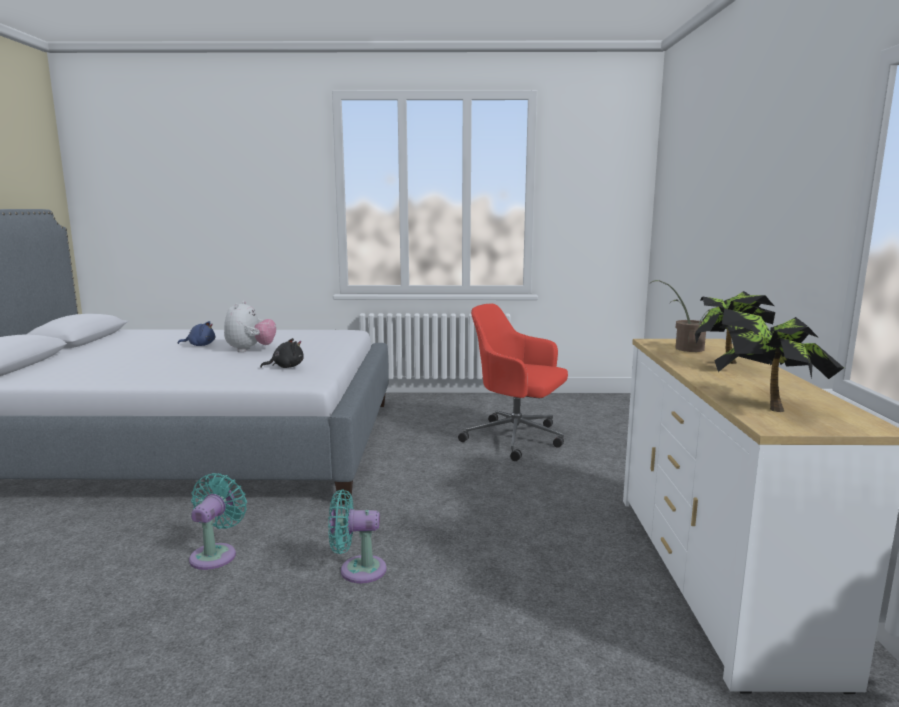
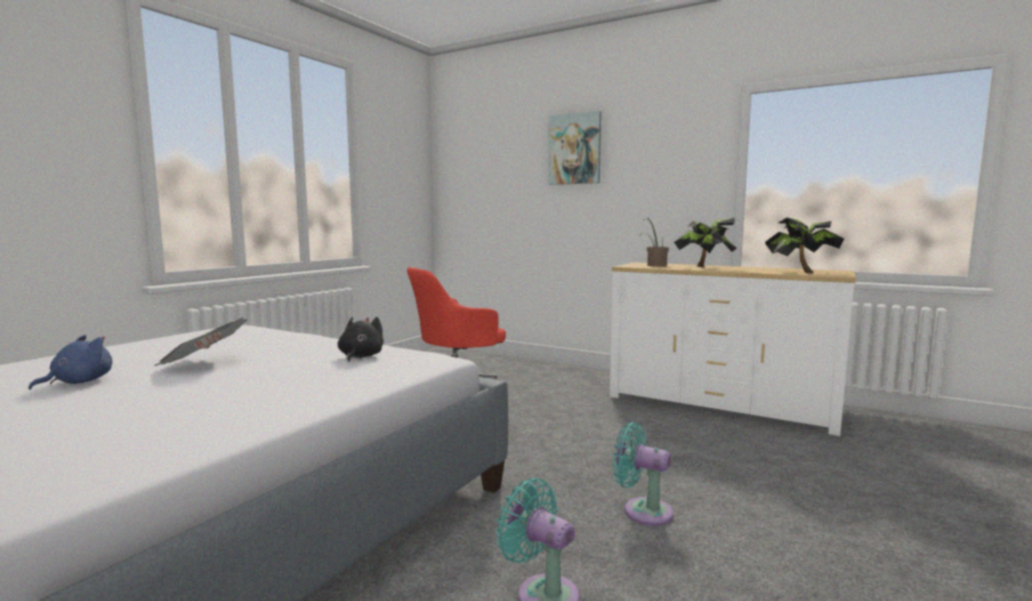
camera: 60 degrees left, 5 degrees down
plush toy [224,300,276,352] -> newspaper [154,317,248,366]
turquoise fan [328,489,387,583] -> turquoise fan turned 90 degrees clockwise [613,422,674,526]
none -> picture [548,111,601,185]

